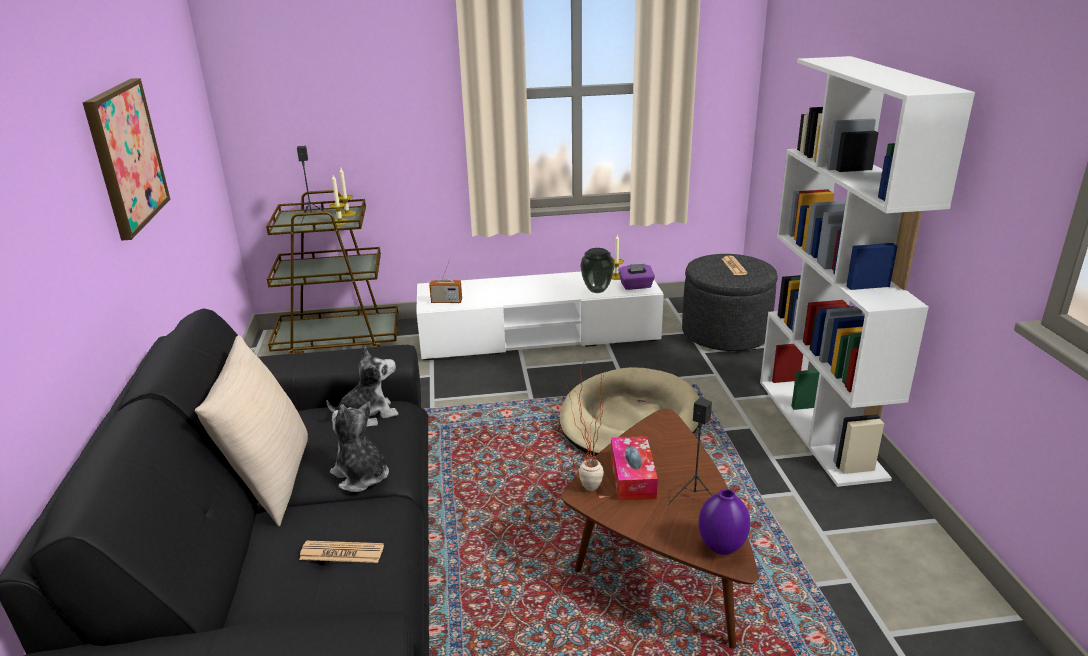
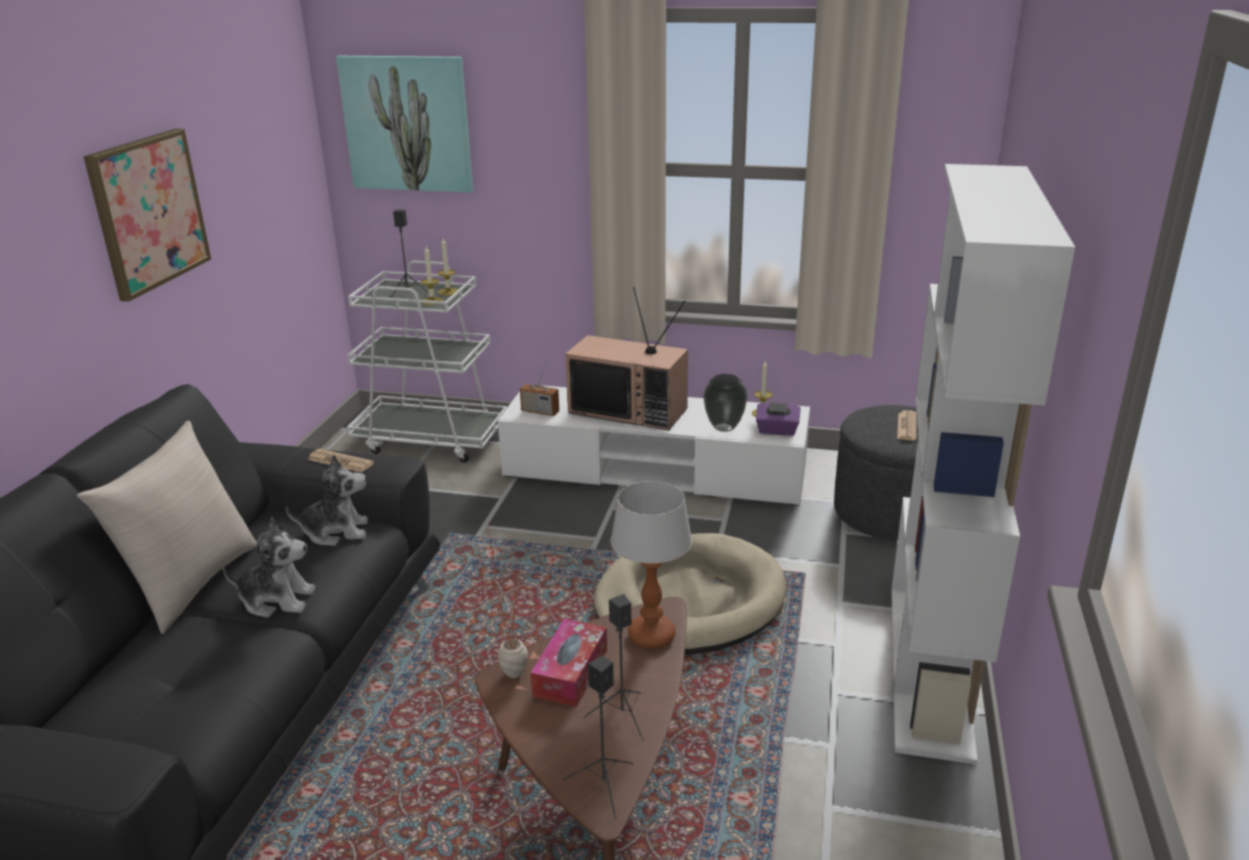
camera: 20 degrees right, 0 degrees up
brown cart [266,190,398,354] -> white cart [347,261,507,463]
newspaper [299,541,384,563] -> newspaper moved to [308,449,374,473]
plush toy [330,402,389,492] -> plush toy turned 120 degrees clockwise [223,517,316,618]
purple vase [698,489,750,555] -> black speaker [563,656,634,819]
none -> picture [336,56,473,193]
none -> television [565,287,688,430]
none -> table lamp [610,481,692,649]

